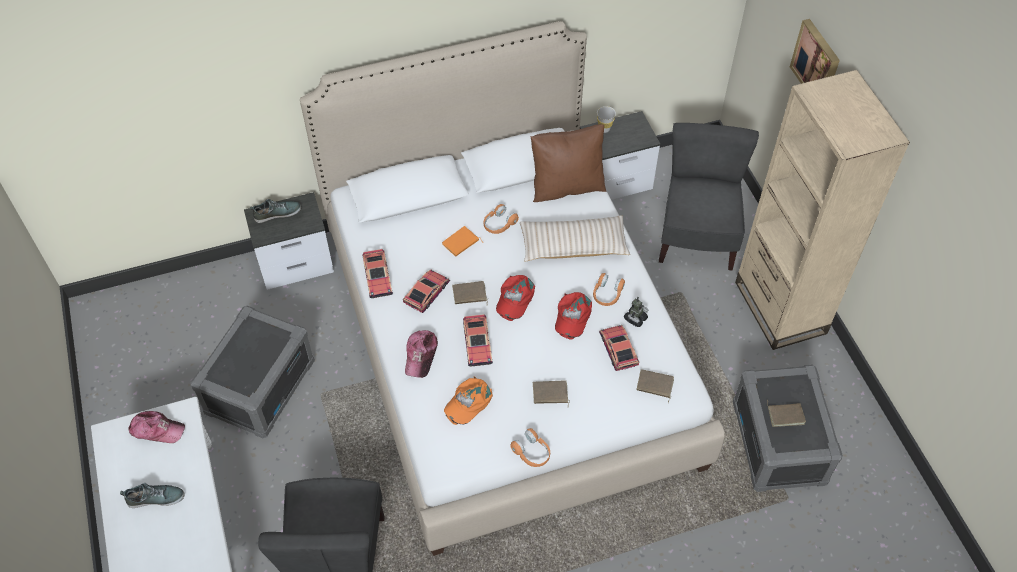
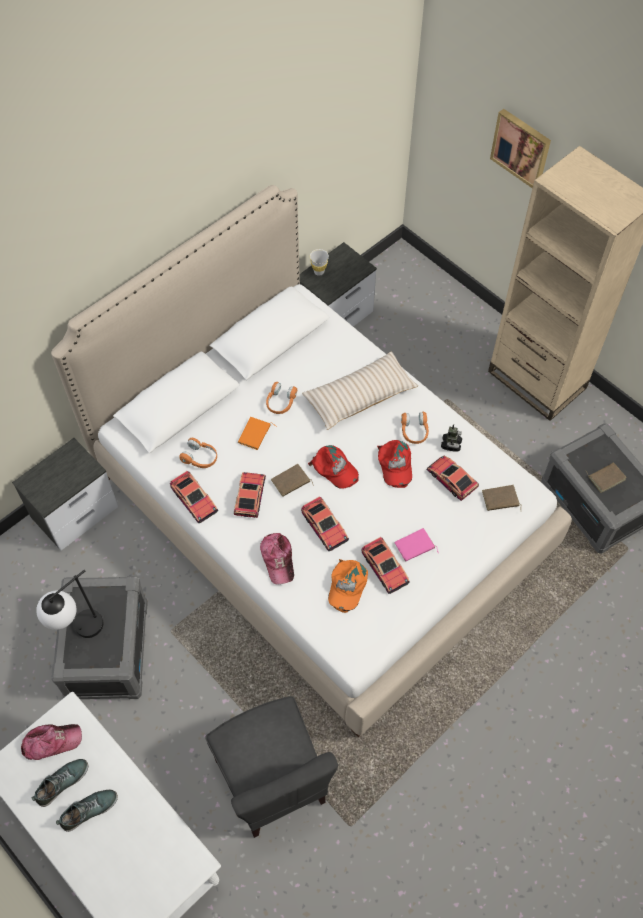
camera: 25 degrees left, 5 degrees up
shoe [250,199,301,223] -> shoe moved to [32,759,88,807]
red cap [496,275,535,321] -> red cap turned 45 degrees counterclockwise [308,445,359,489]
orange headphones [510,428,550,467] -> orange headphones moved to [179,437,217,468]
brown pillow [531,124,606,202] -> none
brown book [533,380,570,405] -> pink book [395,528,438,562]
grey chair [659,123,759,270] -> none
none -> table lamp [36,570,103,638]
none -> toy car [362,537,410,594]

